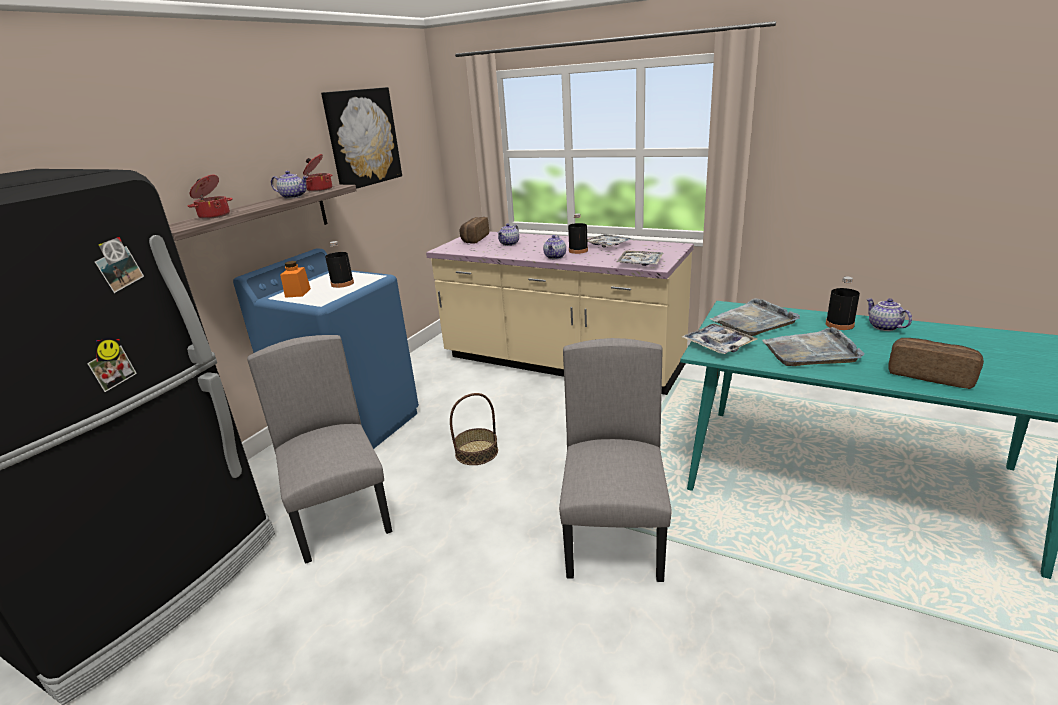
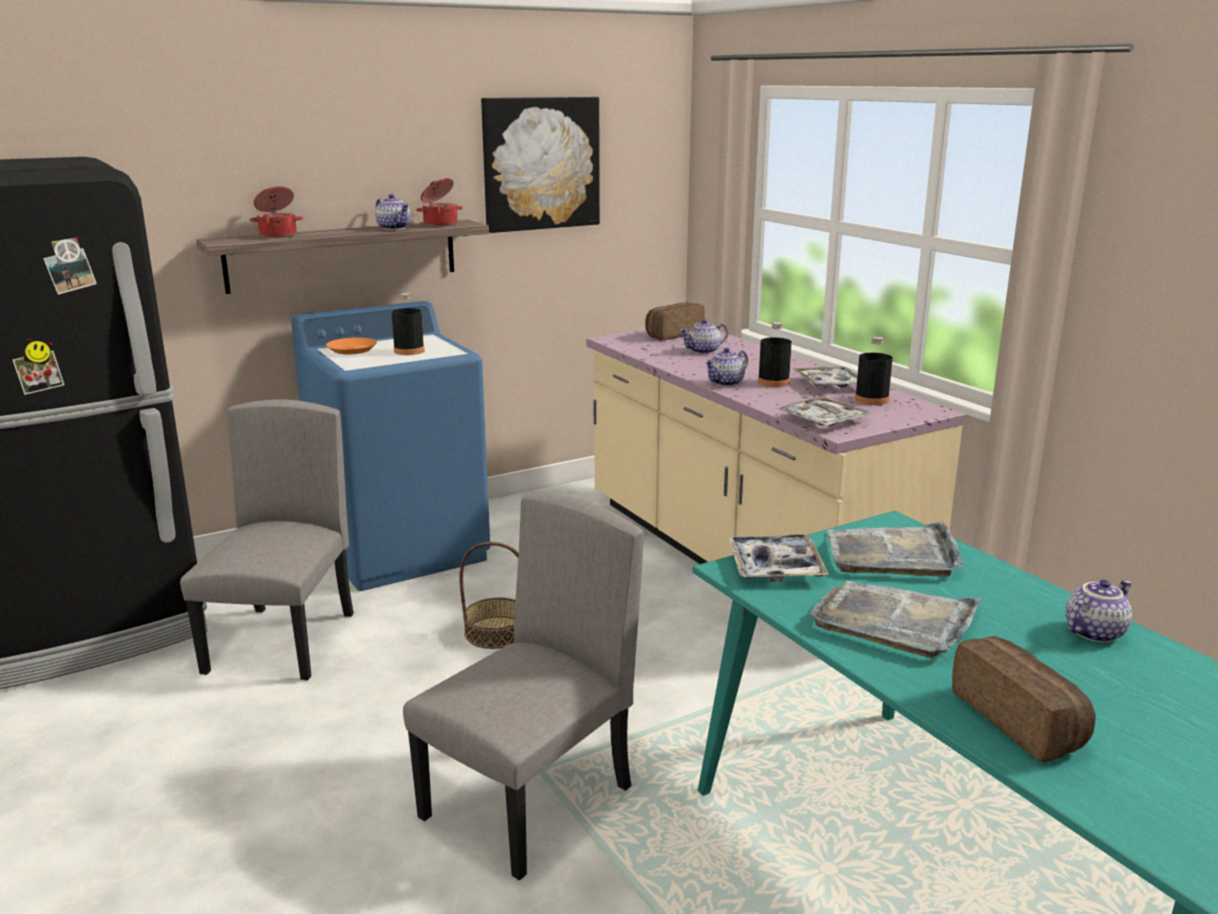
camera: 30 degrees right, 5 degrees down
orange jar [280,261,311,298] -> orange plate [326,337,377,354]
black bottle [826,277,860,330] -> black bottle moved to [855,336,893,405]
teapot [867,298,912,331] -> teapot turned 45 degrees clockwise [1066,579,1132,643]

